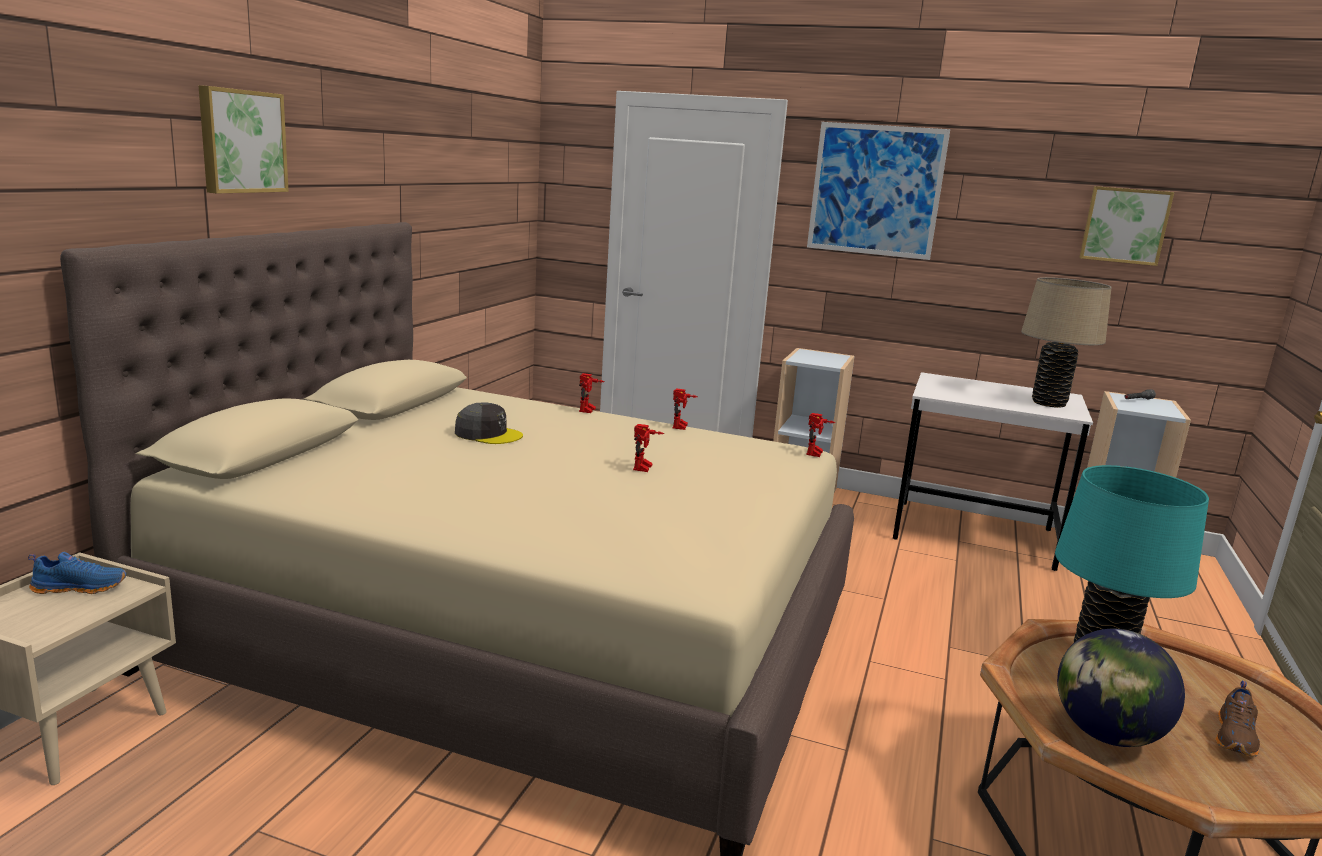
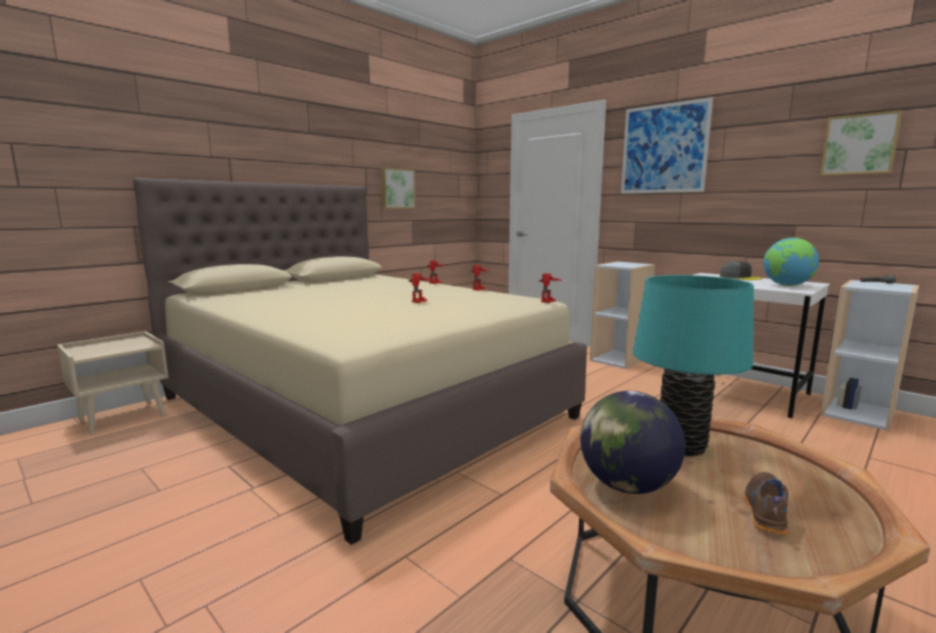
camera: 25 degrees right, 5 degrees down
blue shoe [28,552,126,594] -> none
picture [198,85,289,194] -> picture moved to [381,167,416,209]
grey cap [455,403,523,444] -> grey cap moved to [720,261,763,280]
beige table lamp [1021,277,1112,408] -> globe [763,238,819,286]
brown shoe [1215,681,1260,756] -> brown shoe turned 150 degrees clockwise [744,472,788,536]

